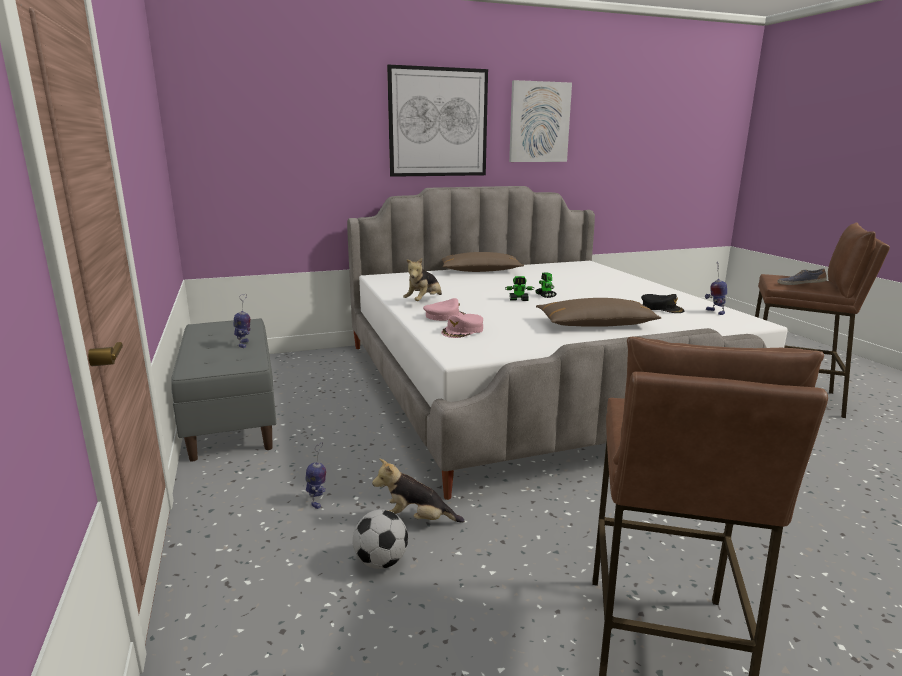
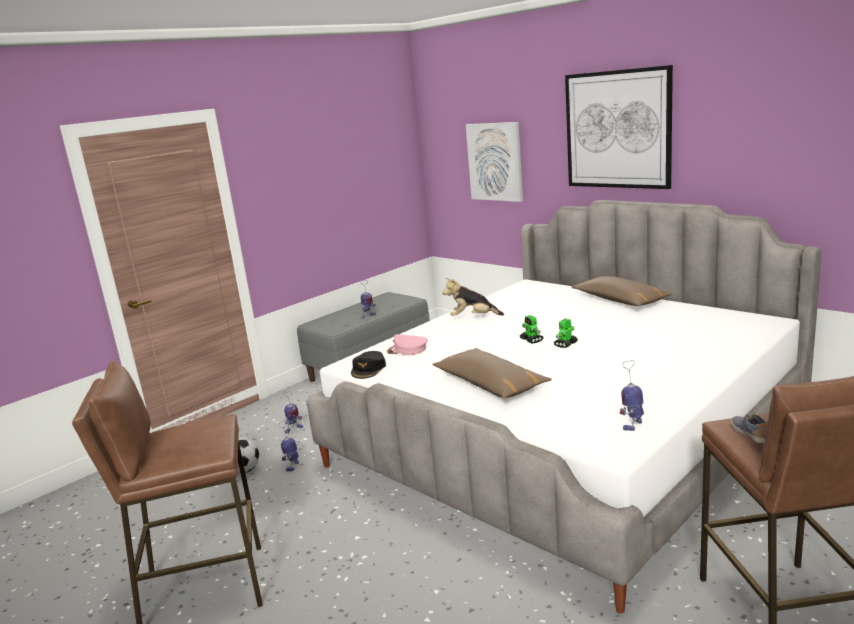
camera: 65 degrees right, 0 degrees up
plush toy [372,458,464,522] -> toy robot [278,420,299,471]
pink cap [423,298,466,321] -> none
picture [509,80,572,162] -> picture moved to [466,122,523,202]
black cap [641,294,685,313] -> black cap moved to [351,351,386,379]

